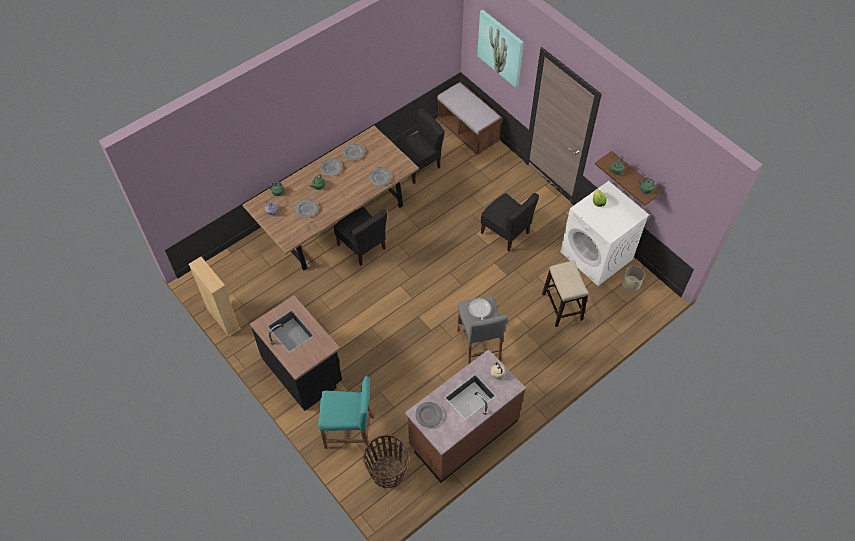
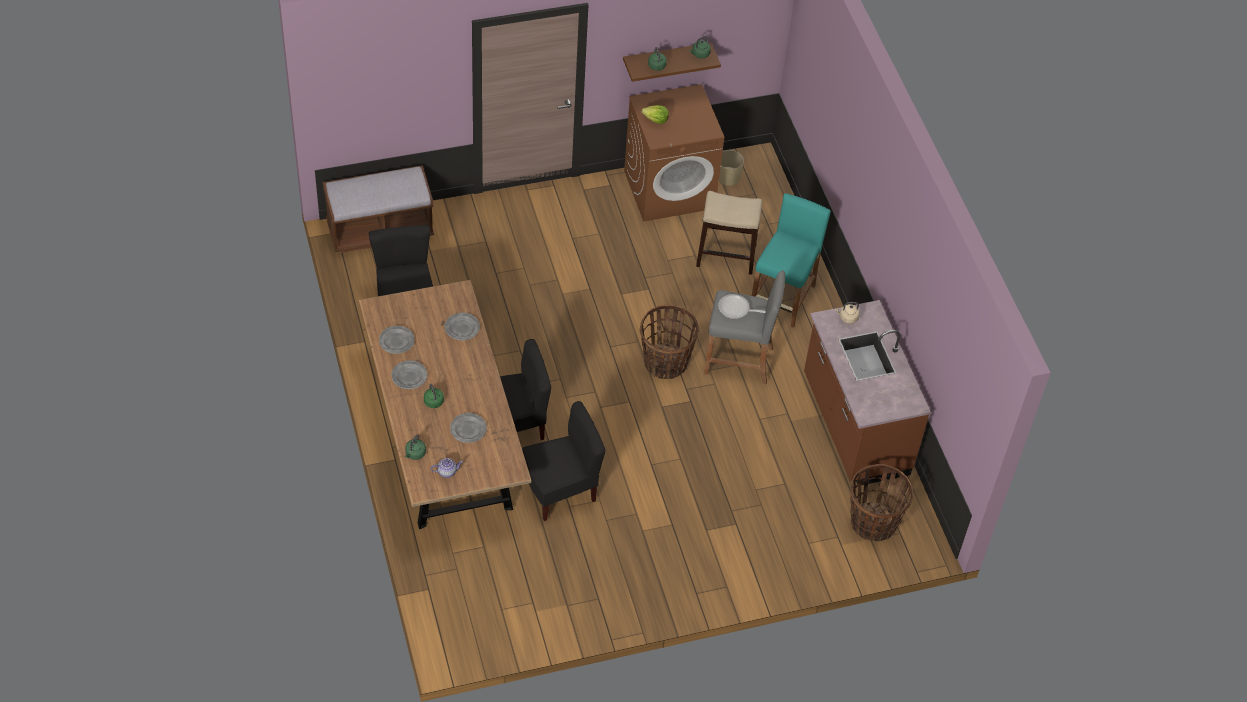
camera: 70 degrees left, 5 degrees down
beige bookcase [189,257,241,337] -> none
black counter [250,295,342,411] -> none
turquoise stool [318,376,374,449] -> turquoise stool moved to [752,193,831,328]
grey plate [415,402,443,428] -> none
picture [477,10,524,88] -> none
black chair [481,193,539,251] -> black chair moved to [522,401,605,521]
white washing machine [560,181,649,286] -> brown washing machine [624,84,724,222]
none -> basket [640,305,699,379]

